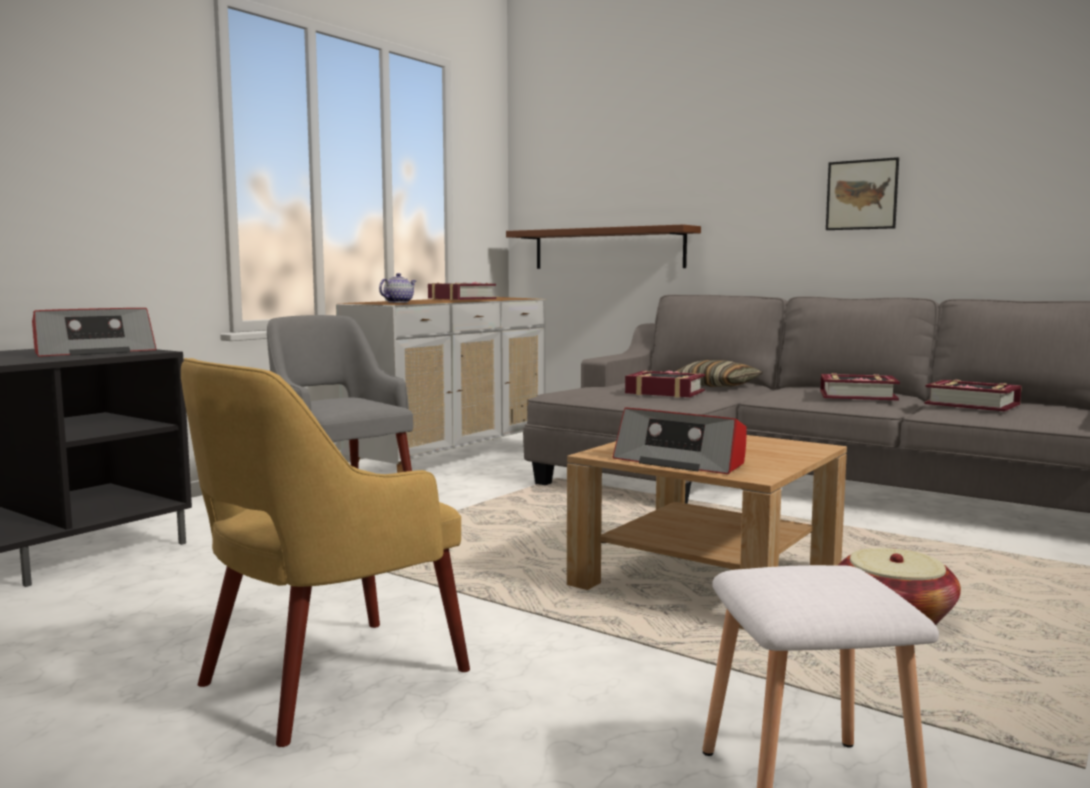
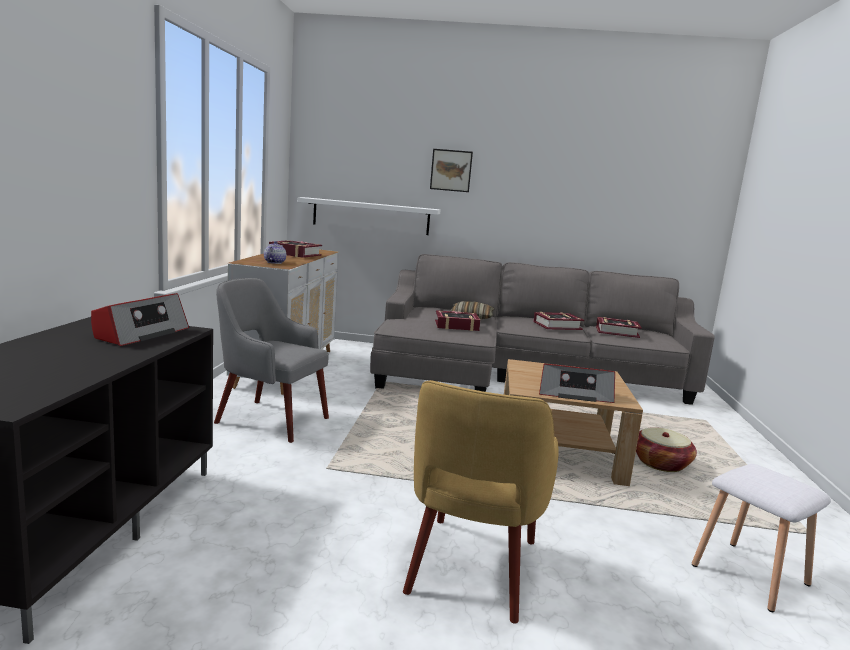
camera: 30 degrees left, 5 degrees up
brown shelf [506,224,701,269] -> white shelf [297,197,441,235]
picture [826,157,899,230] -> picture moved to [430,149,473,192]

